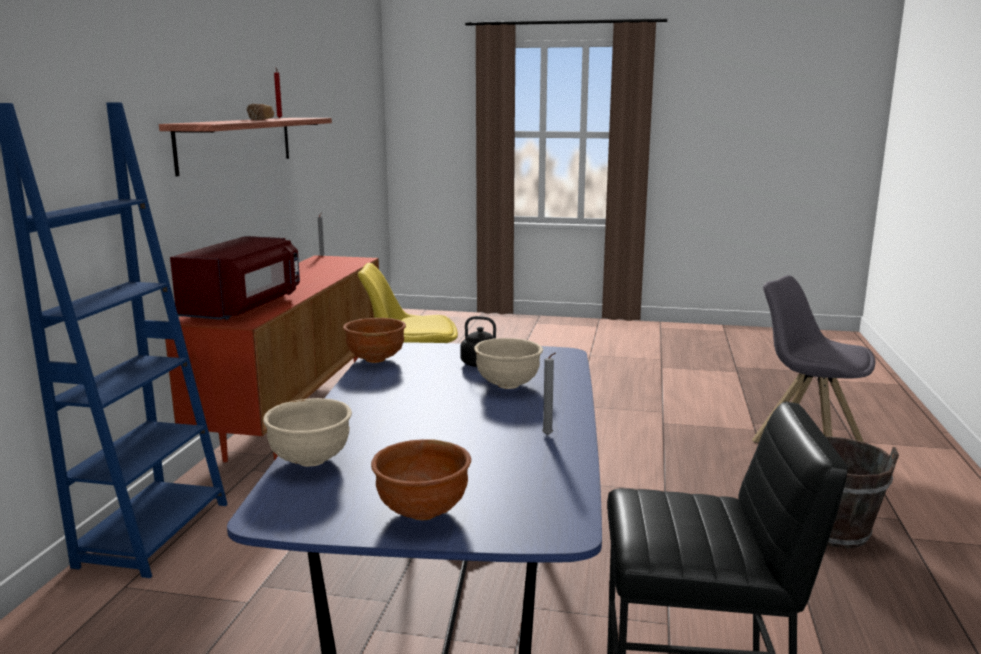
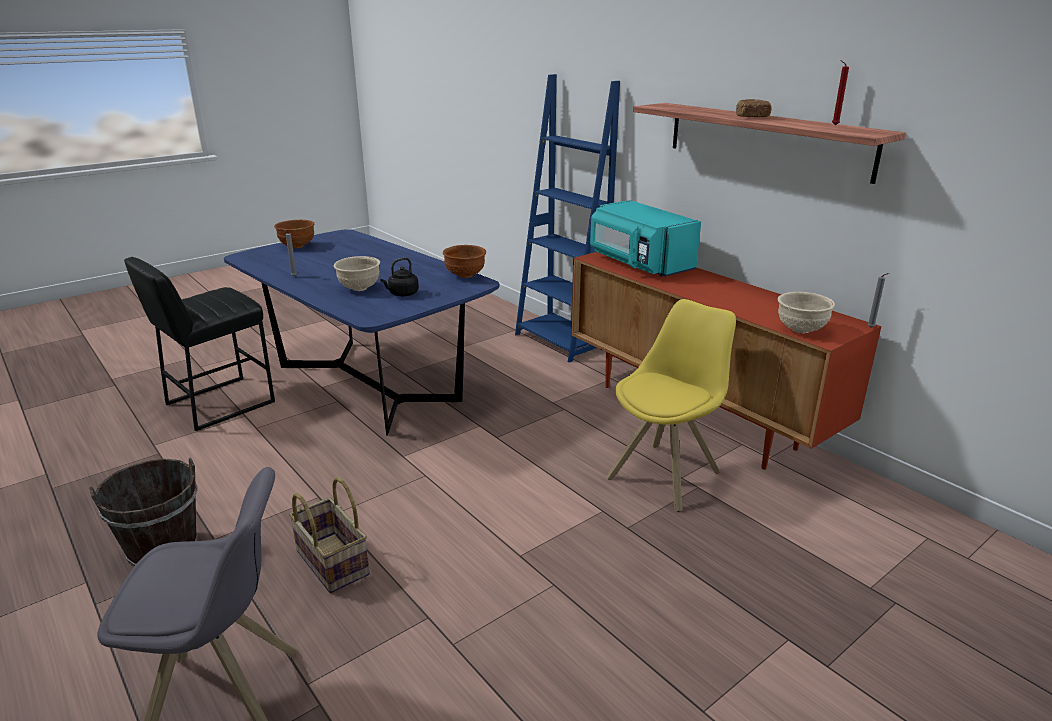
camera: 130 degrees right, 10 degrees up
red microwave [170,236,300,320] -> turquoise microwave [590,200,701,277]
beige bowl [263,398,352,467] -> beige bowl moved to [777,292,835,334]
none -> basket [289,477,370,593]

